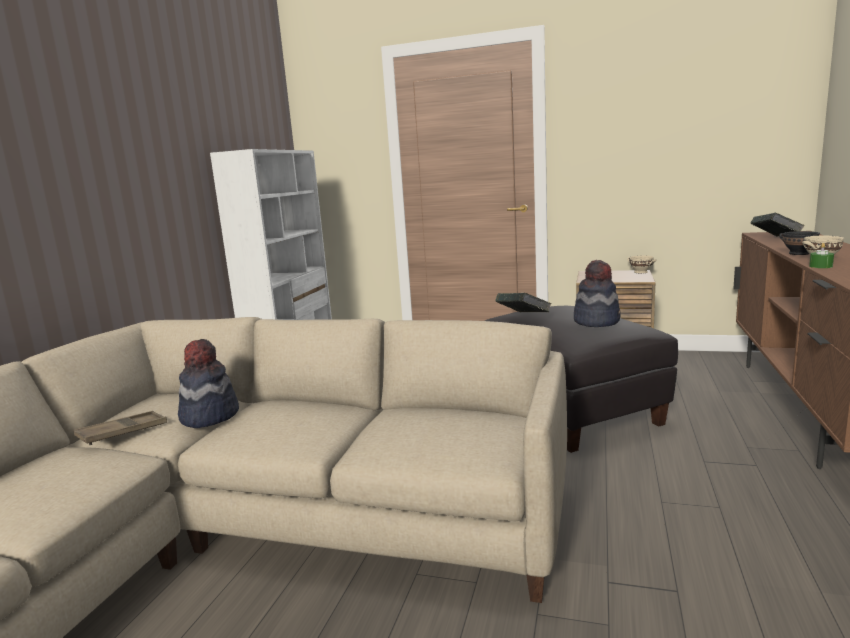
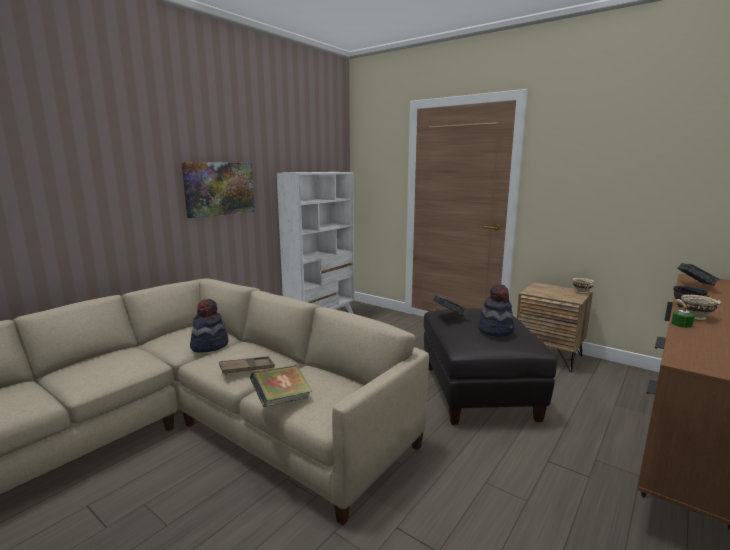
camera: 20 degrees right, 0 degrees up
brown tray [74,411,167,445] -> brown tray moved to [219,356,275,375]
none -> picture [181,162,255,218]
none -> book [250,365,312,407]

